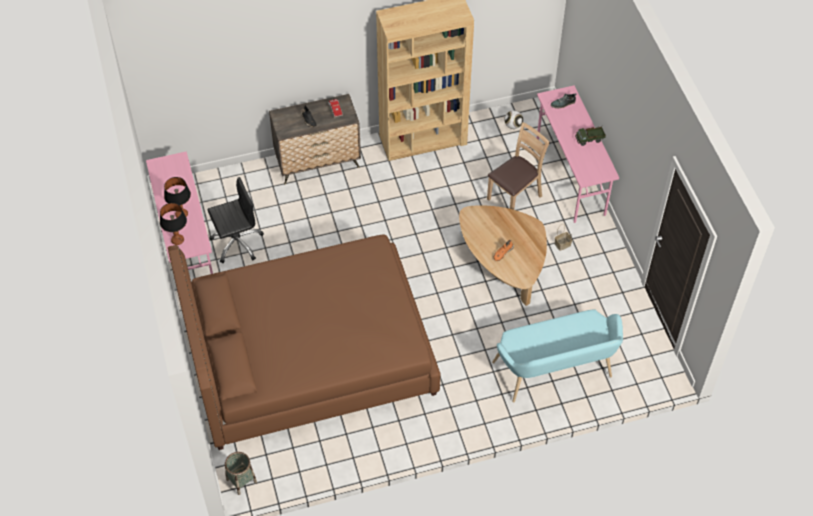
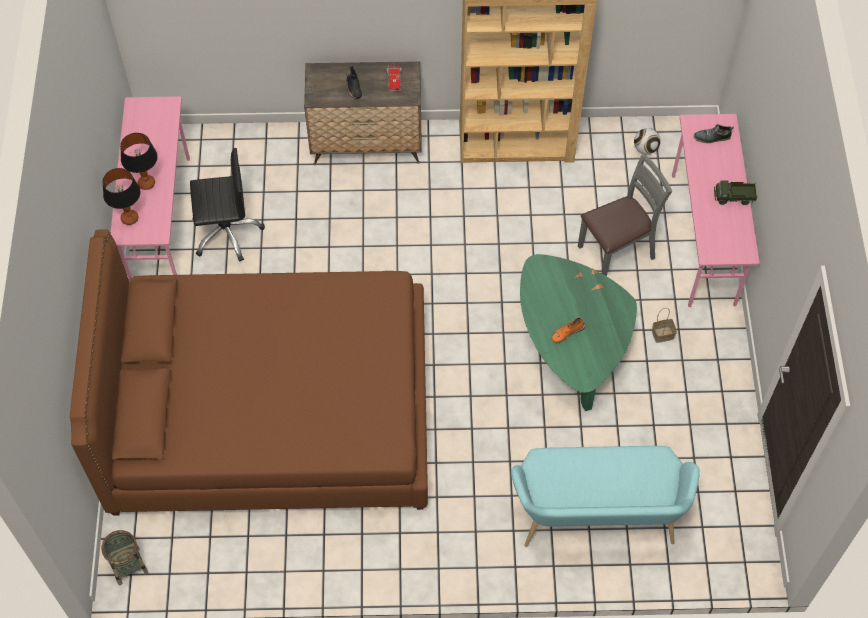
camera: 15 degrees right, 5 degrees up
brown coffee table [459,205,547,306] -> green coffee table [520,254,637,411]
brown chair [487,122,550,210] -> grey chair [578,154,672,276]

